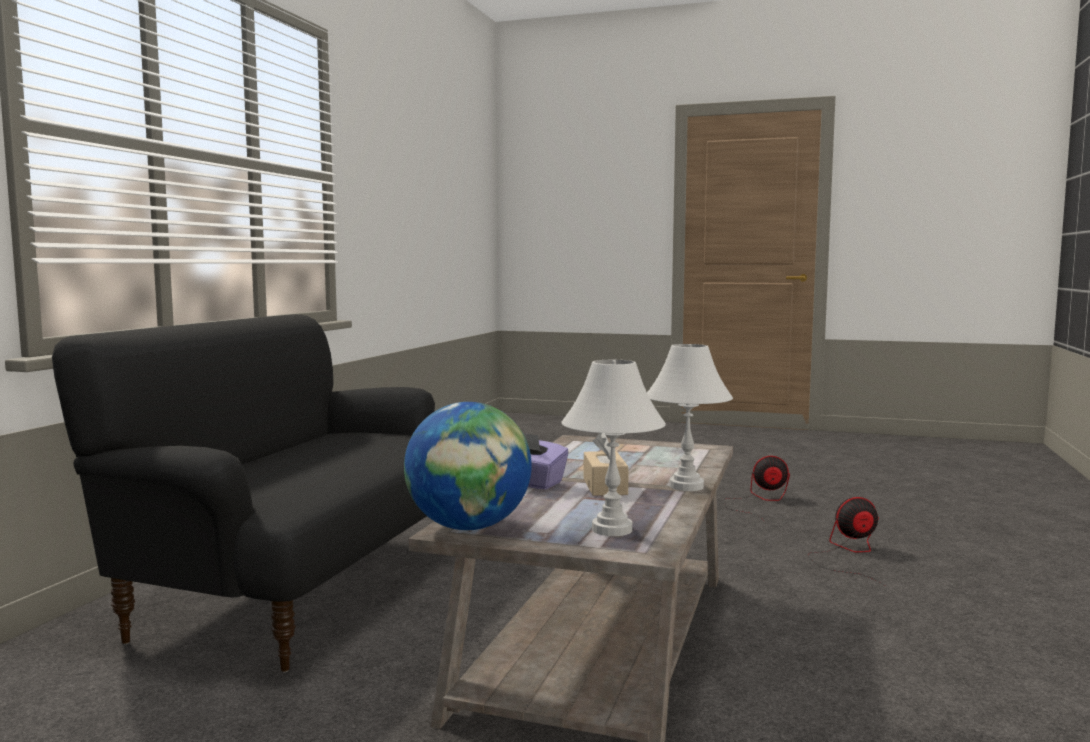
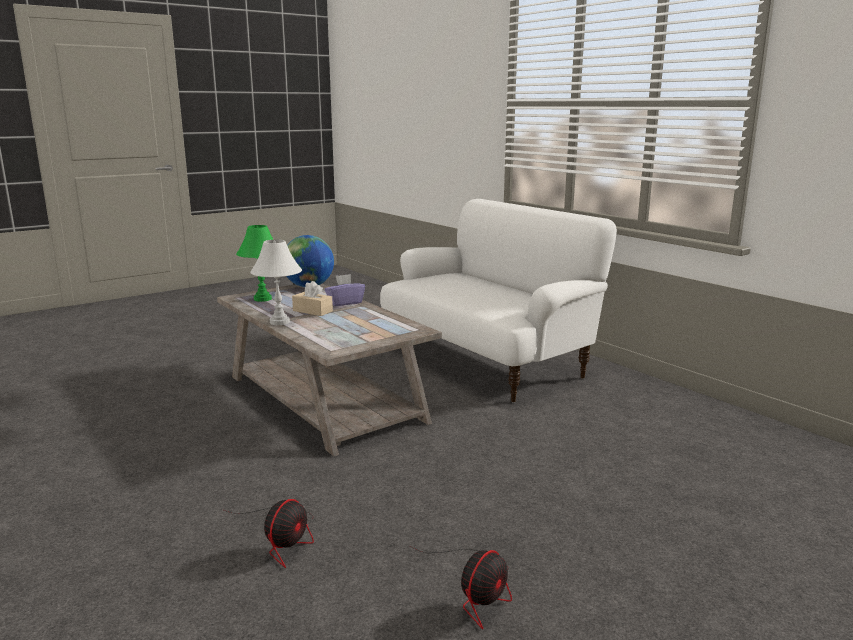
camera: 125 degrees right, 10 degrees up
black sofa [52,314,435,672] -> white sofa [380,199,617,403]
white table lamp [562,360,666,536] -> green table lamp [236,225,274,302]

